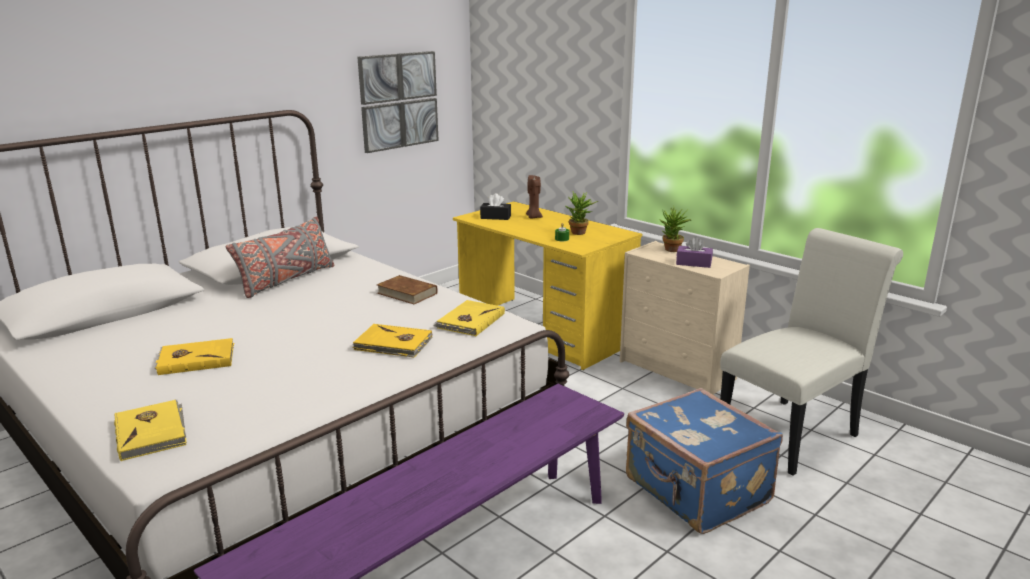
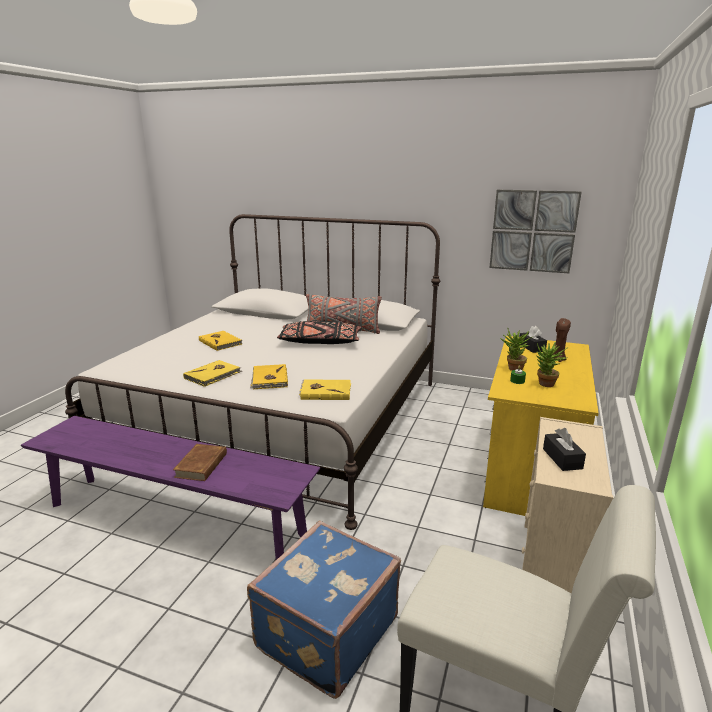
camera: 65 degrees right, 0 degrees up
yellow book [114,400,187,461] -> yellow book moved to [183,360,242,387]
brown book [377,275,437,304] -> brown book moved to [173,444,227,481]
potted plant [659,206,691,252] -> potted plant moved to [500,328,532,371]
purple tissue box [676,236,713,268] -> black tissue box [543,428,586,471]
none -> black pillow [277,321,361,344]

